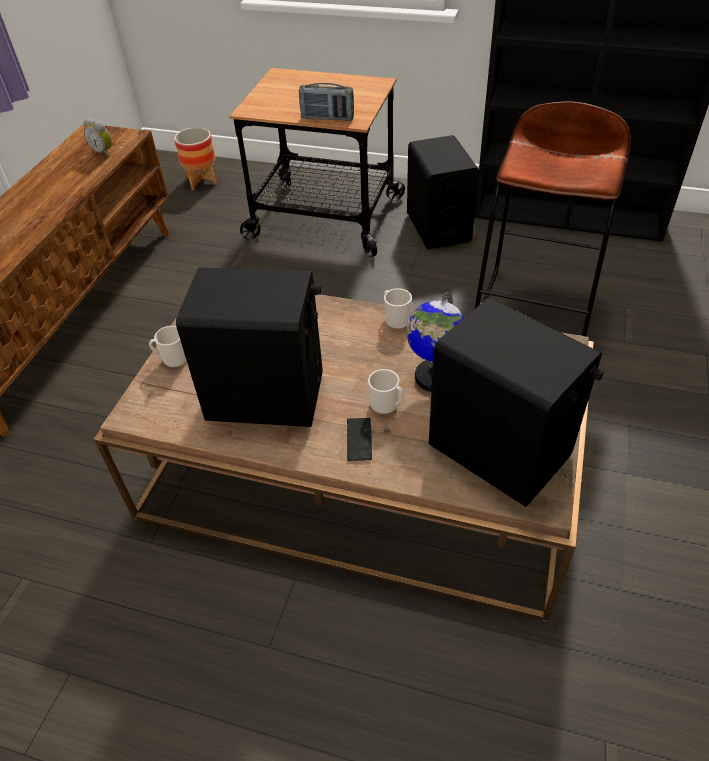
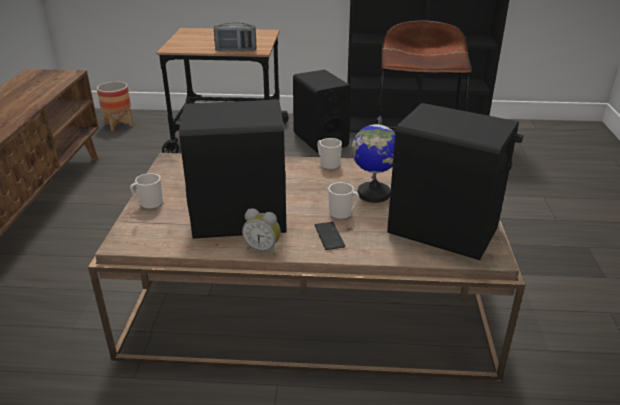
camera: 15 degrees left, 15 degrees down
alarm clock [84,118,112,157] -> alarm clock moved to [242,208,281,255]

